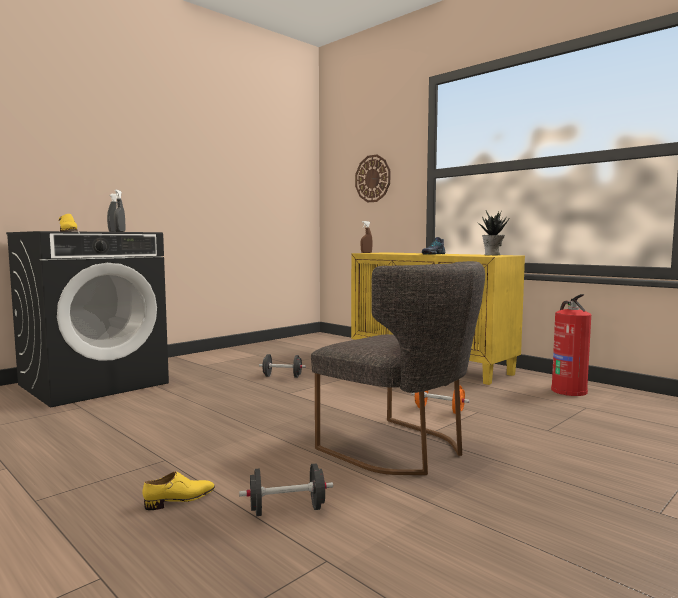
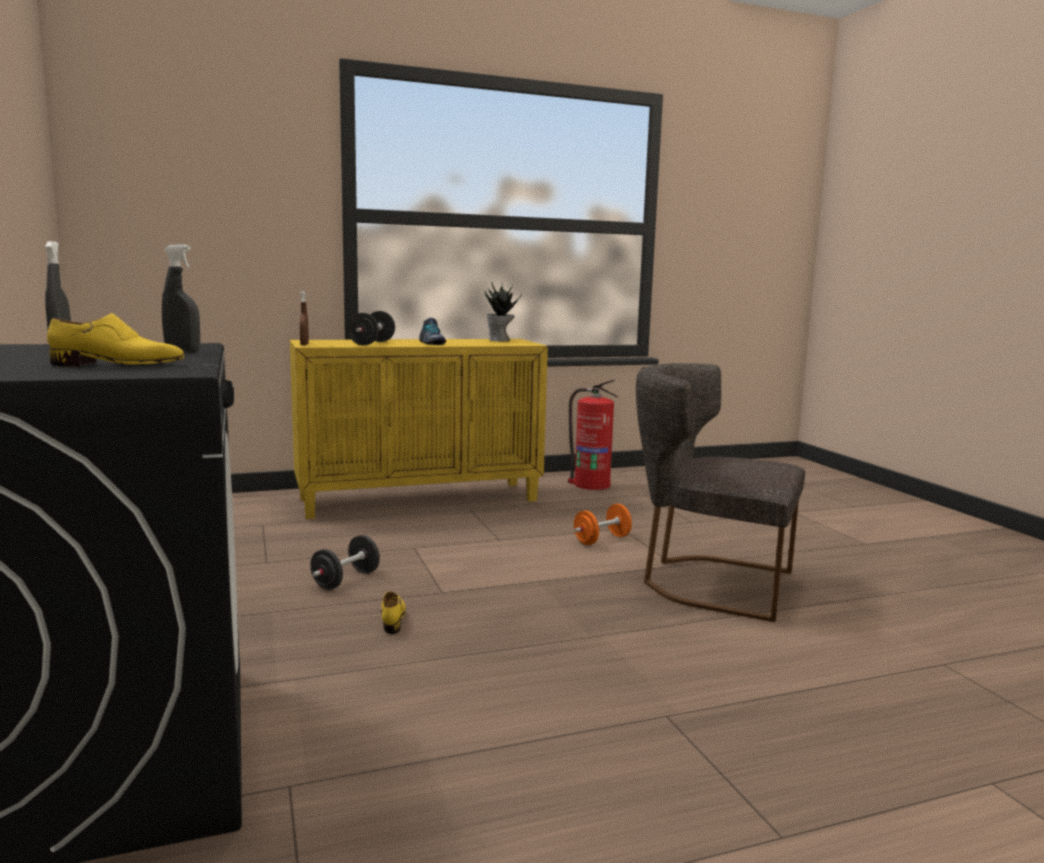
camera: 65 degrees left, 5 degrees up
yellow shoe [143,471,215,510] -> yellow shoe moved to [381,591,405,634]
black dumbbell [239,464,333,516] -> black dumbbell moved to [348,311,395,345]
grey chair [311,261,485,475] -> grey chair turned 135 degrees counterclockwise [636,363,805,622]
wall clock [355,154,390,202] -> none

